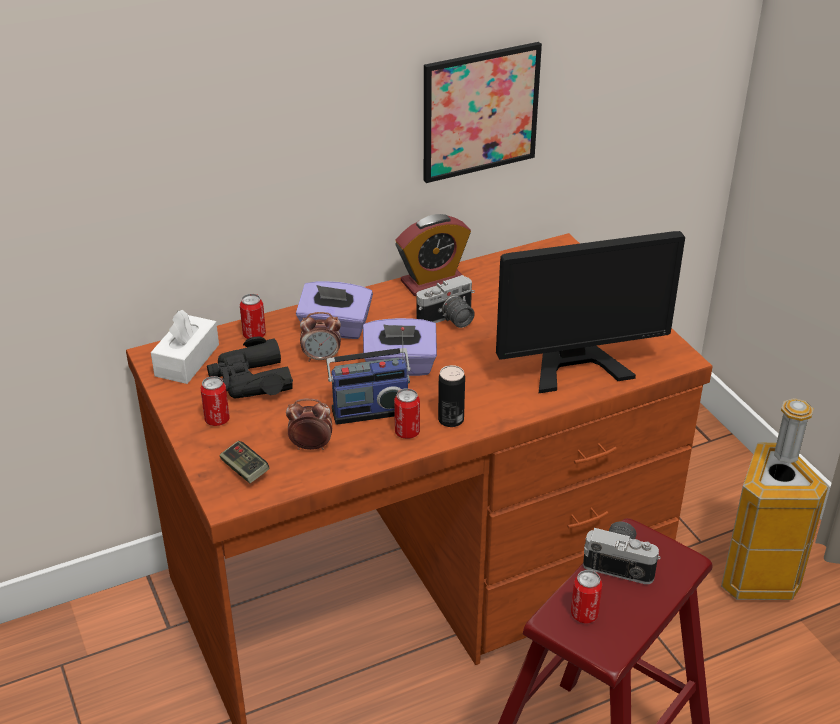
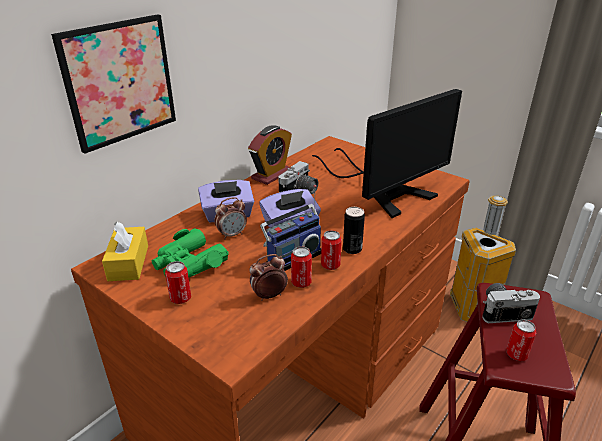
camera: 25 degrees left, 5 degrees down
white tissue box [151,310,219,384] -> yellow tissue box [102,222,148,281]
black binoculars [207,337,293,398] -> green binoculars [152,228,229,277]
game controller [219,441,270,484] -> none
can [240,294,266,339] -> can moved to [291,246,312,288]
picture [424,42,542,183] -> picture moved to [51,14,176,154]

